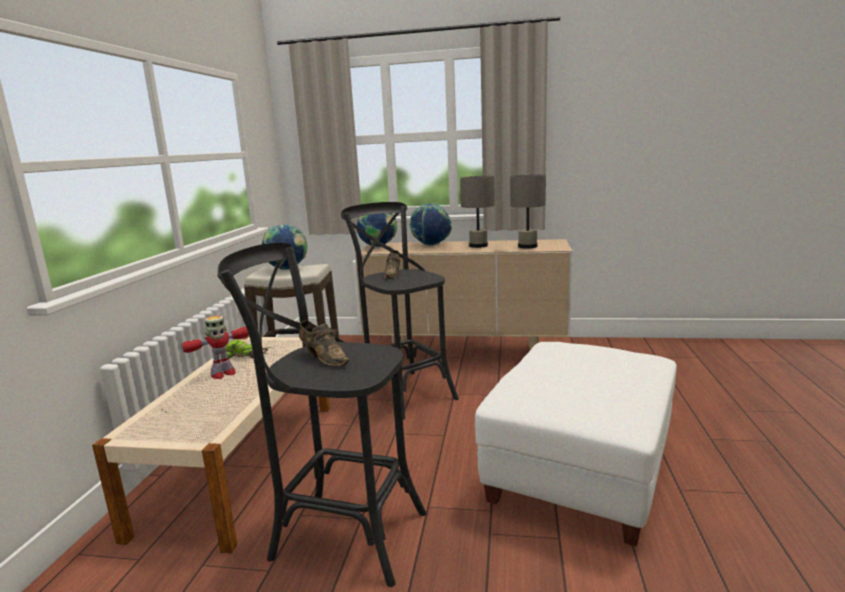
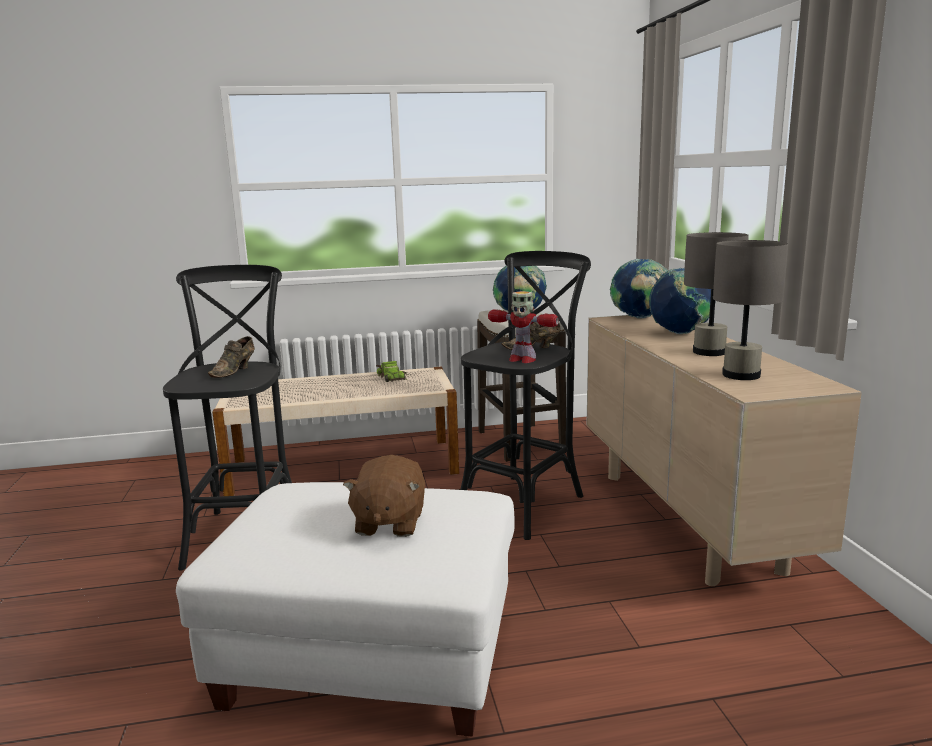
camera: 70 degrees right, 0 degrees up
toy robot [181,315,249,379] -> toy robot moved to [488,291,559,363]
none -> brown plush toy [343,455,425,537]

